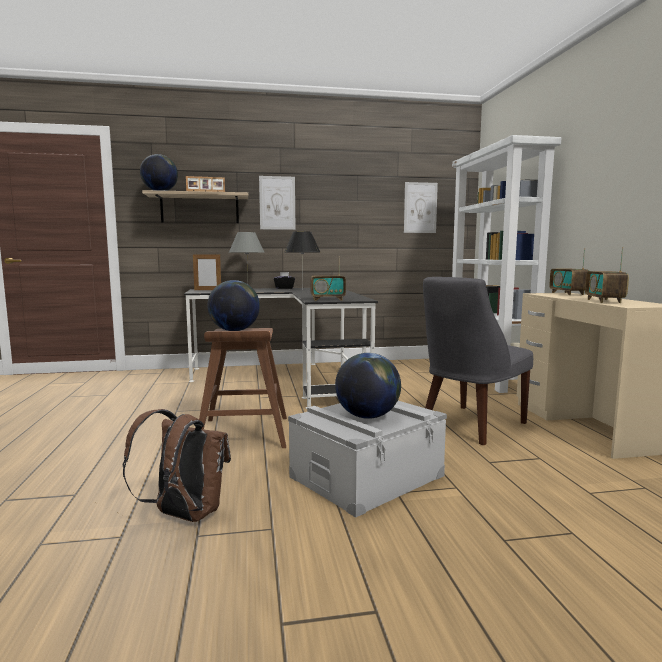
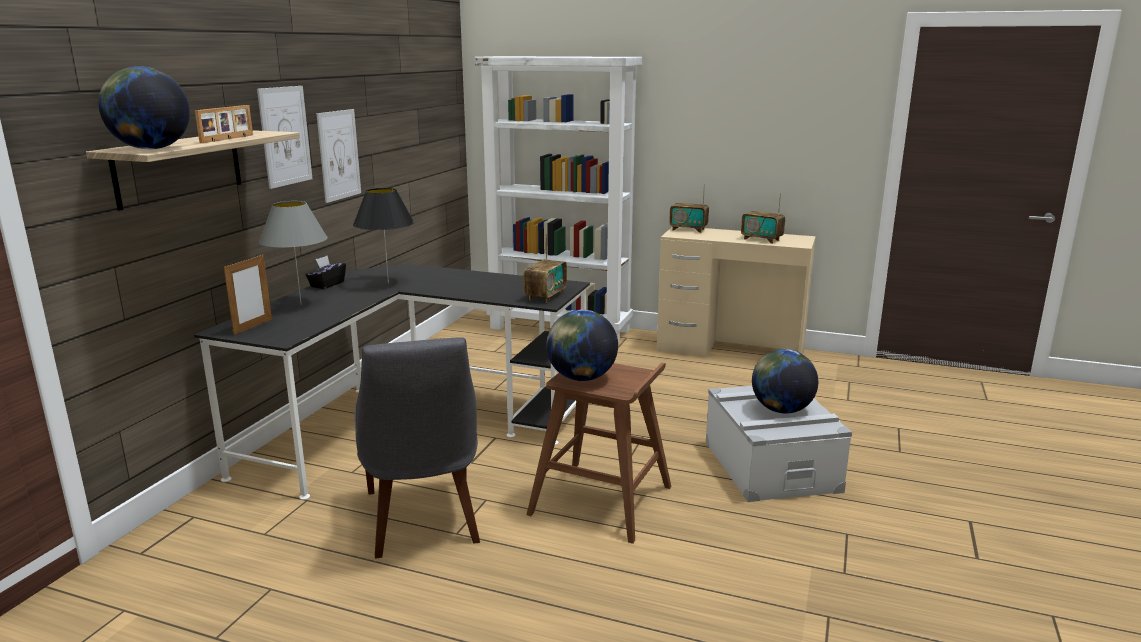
camera: 60 degrees left, 10 degrees up
brown backpack [123,409,231,522] -> none
picture [404,182,438,233] -> picture moved to [316,109,361,203]
grey chair [423,277,533,445] -> grey chair moved to [355,337,480,558]

